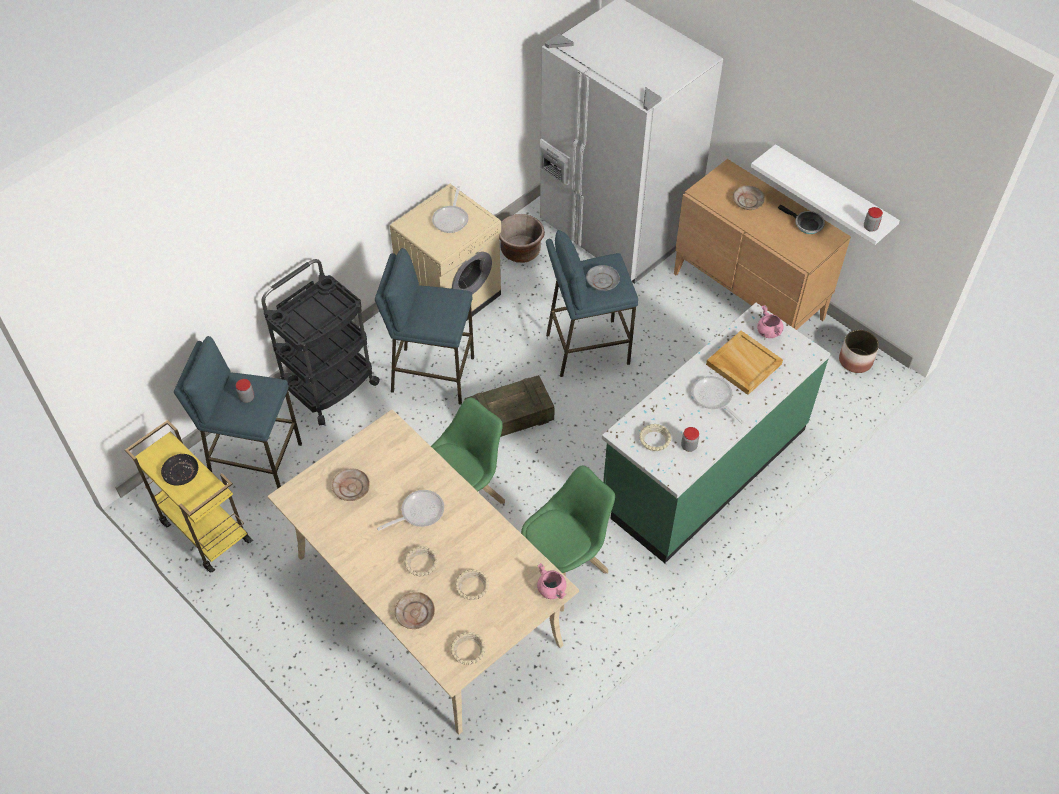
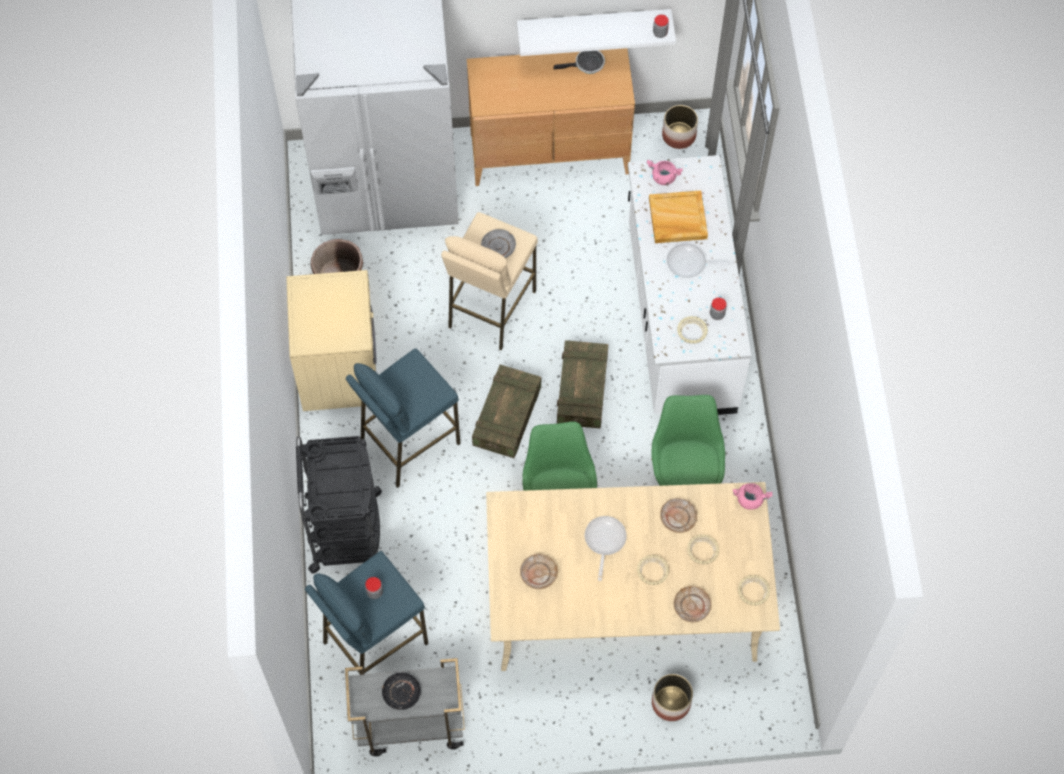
camera: 50 degrees left, 10 degrees up
yellow cart [125,420,253,573] -> grey cart [345,658,465,757]
frying pan [432,186,469,233] -> none
blue stool [546,230,638,377] -> beige stool [441,212,538,351]
green counter [602,303,831,563] -> white counter [628,155,752,415]
beige plate [733,185,765,210] -> beige plate moved to [660,498,697,533]
none -> crate [557,340,608,429]
none -> planter [652,674,693,721]

